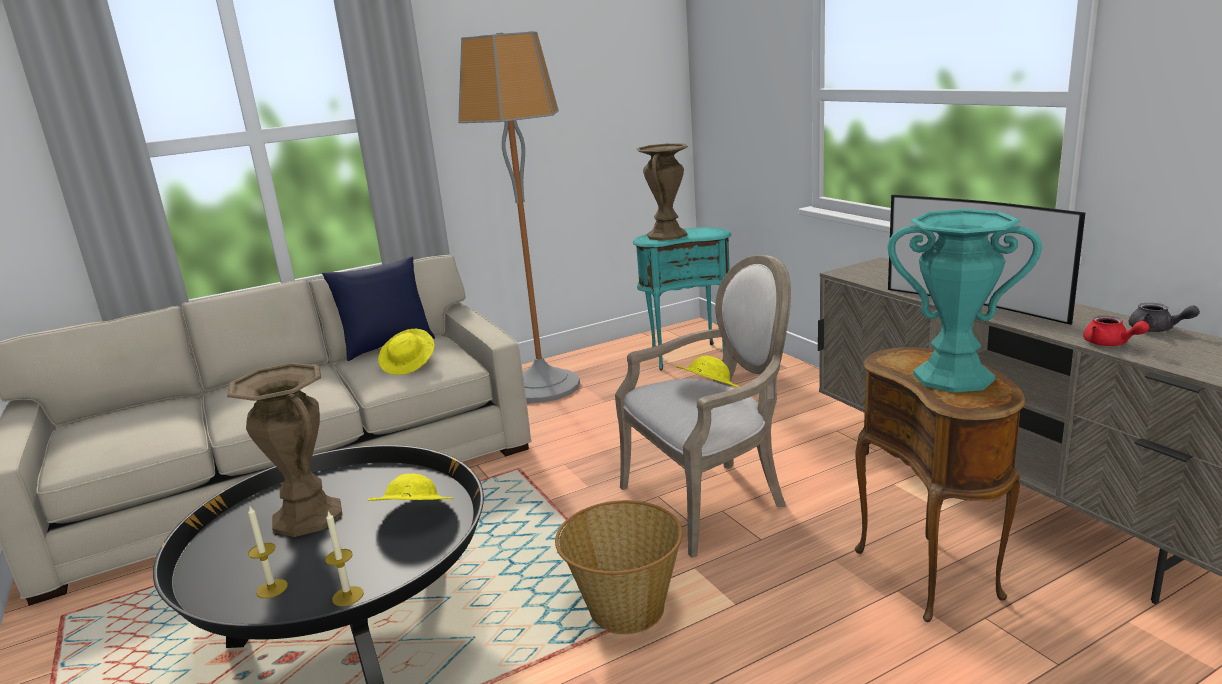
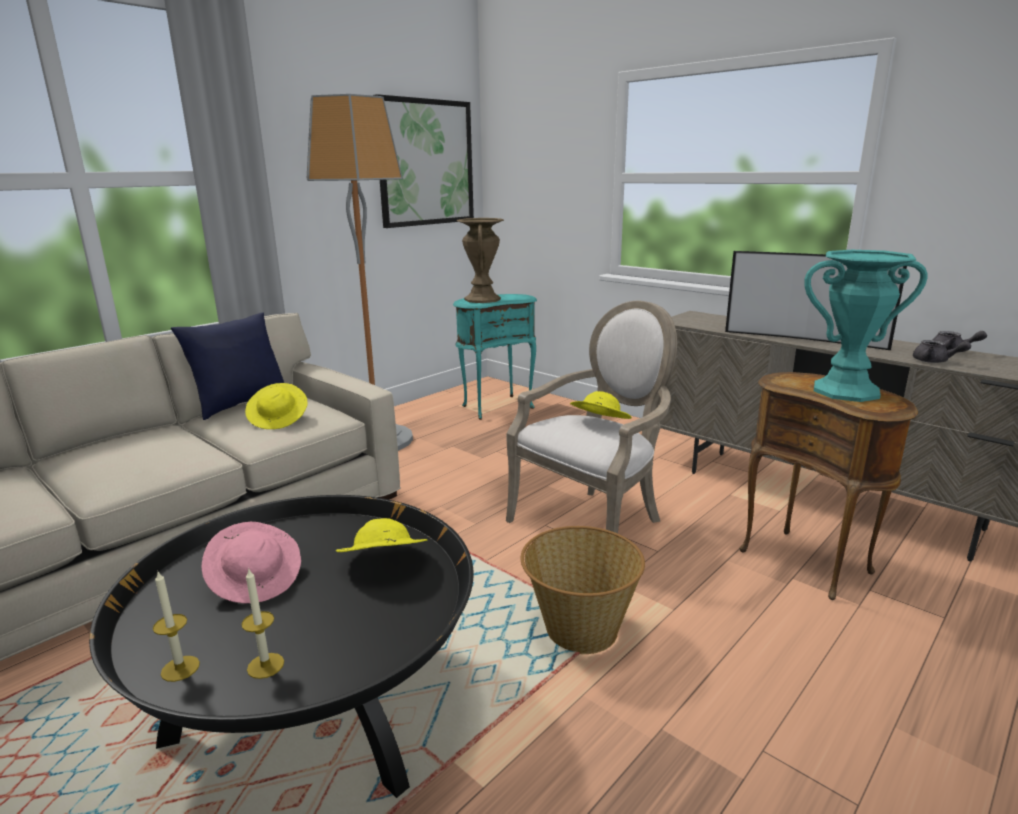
camera: 20 degrees left, 0 degrees up
brown vase [227,363,342,537] -> pink hat [202,522,301,603]
candle [325,511,364,606] -> candle moved to [153,572,200,682]
red teapot [1083,316,1149,346] -> grey teapot [913,340,971,363]
none -> picture [374,94,474,228]

